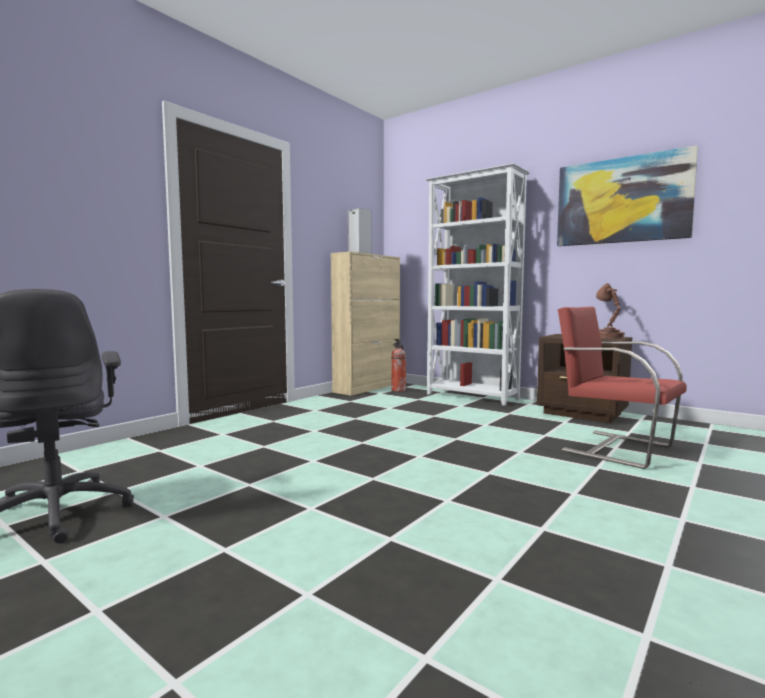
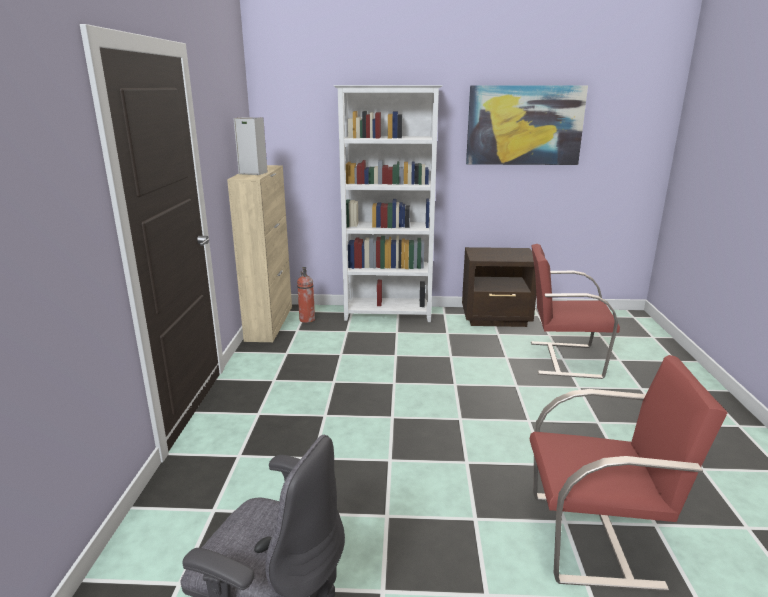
camera: 35 degrees left, 15 degrees up
brown table lamp [596,283,625,339] -> none
none -> red chair [530,355,728,591]

